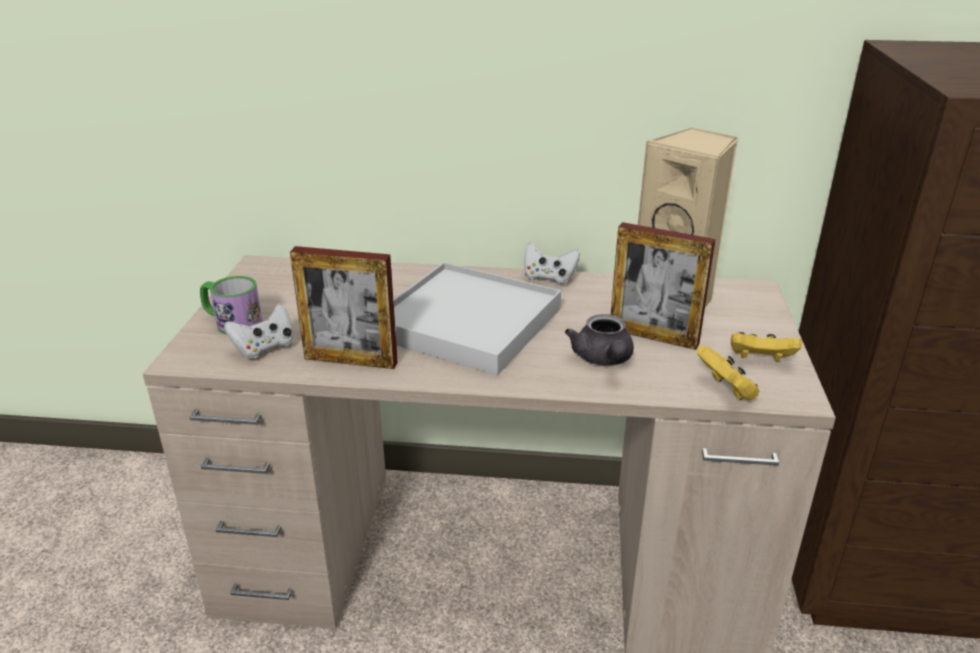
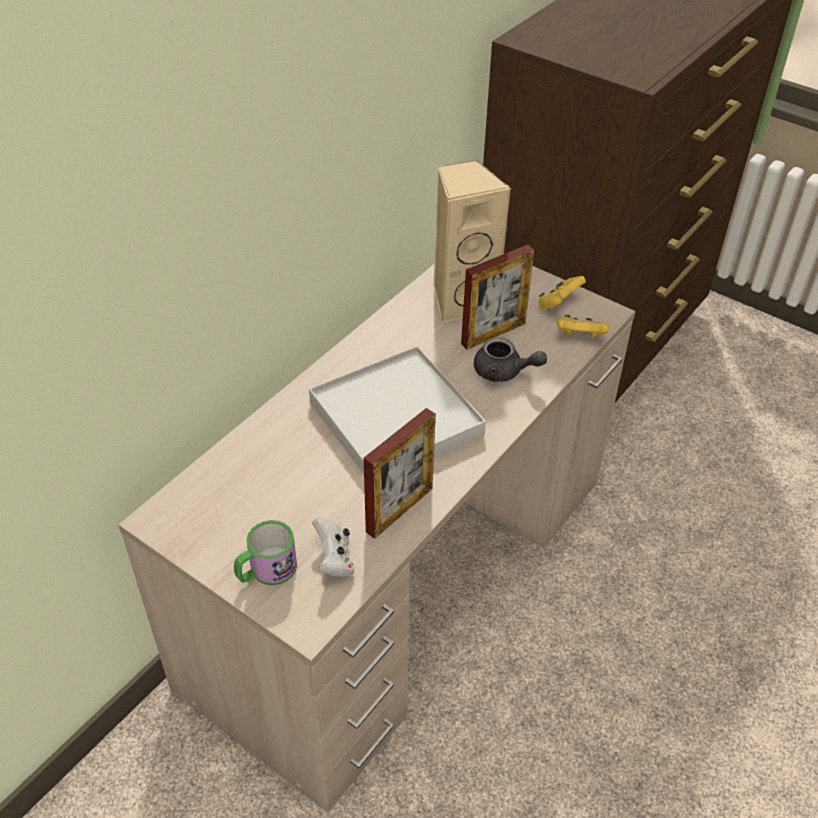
camera: 60 degrees left, 15 degrees up
white game controller [524,242,580,284] -> none

